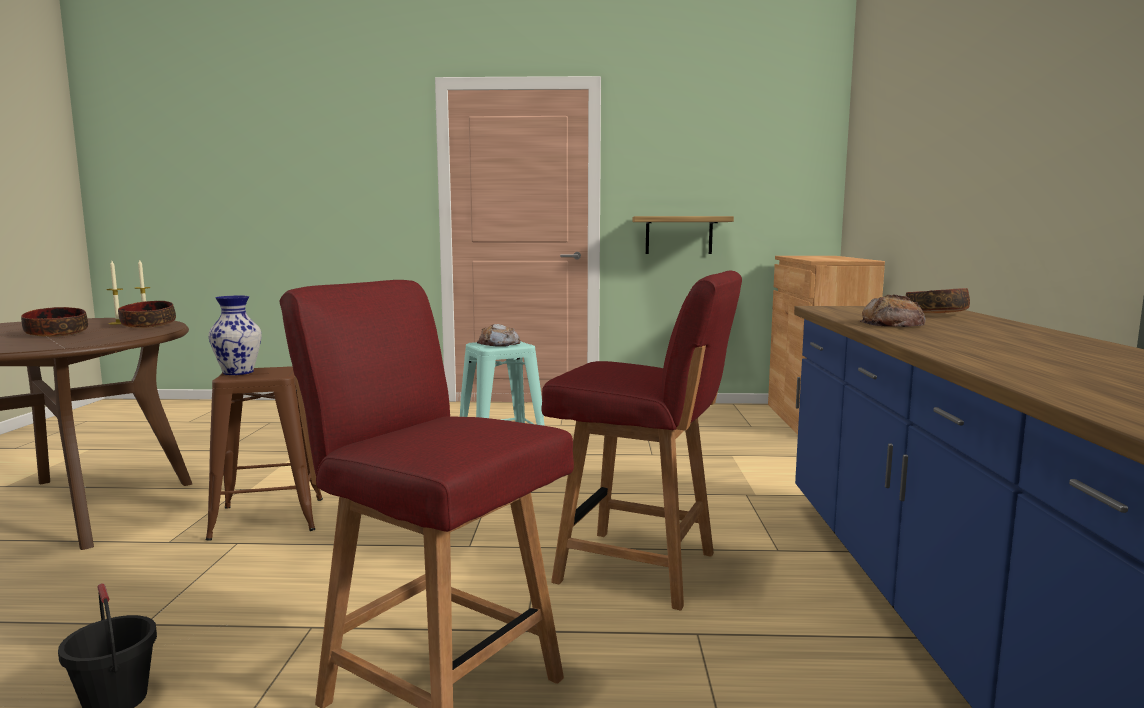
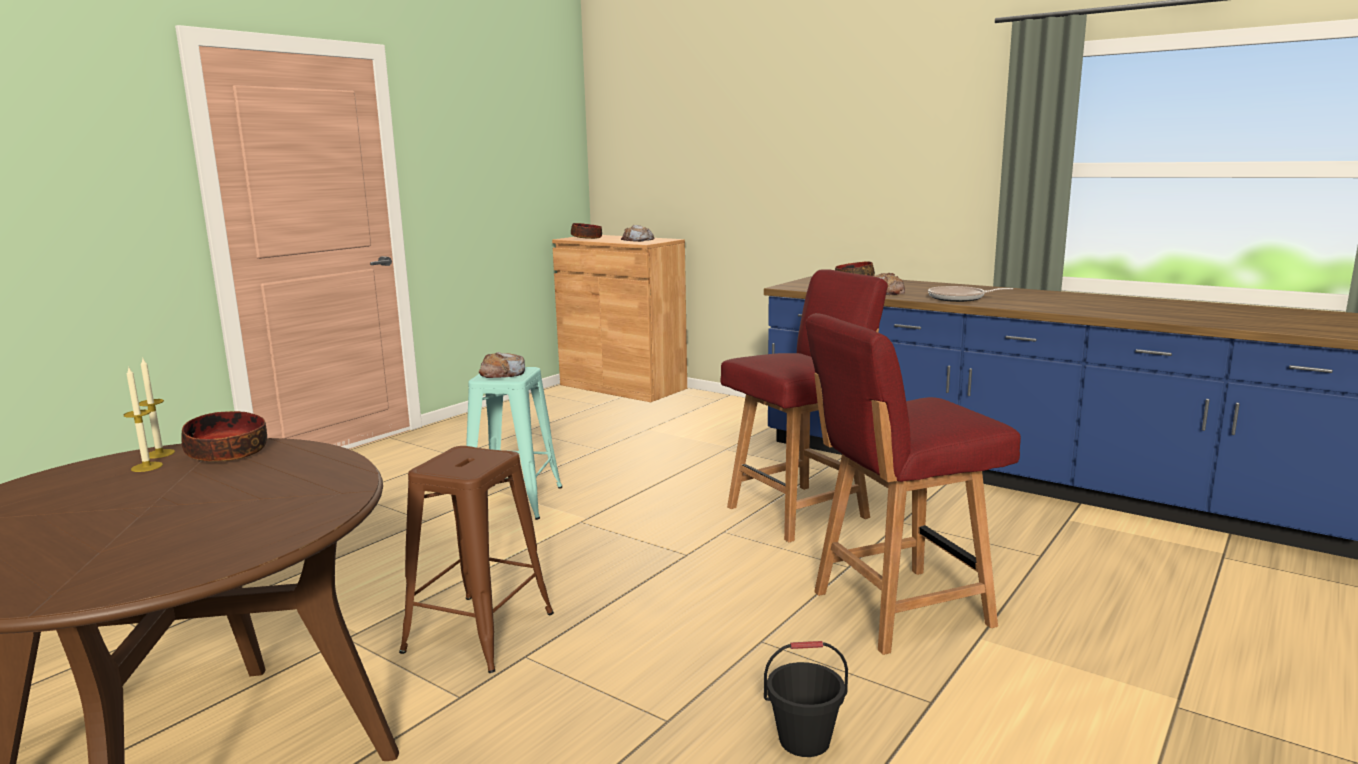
camera: 55 degrees left, 5 degrees up
bowl [21,307,88,337] -> bowl moved to [571,223,602,239]
vase [208,296,262,375] -> none
shelf [632,216,734,254] -> none
none -> bread [621,225,655,242]
none -> frying pan [928,286,1013,302]

